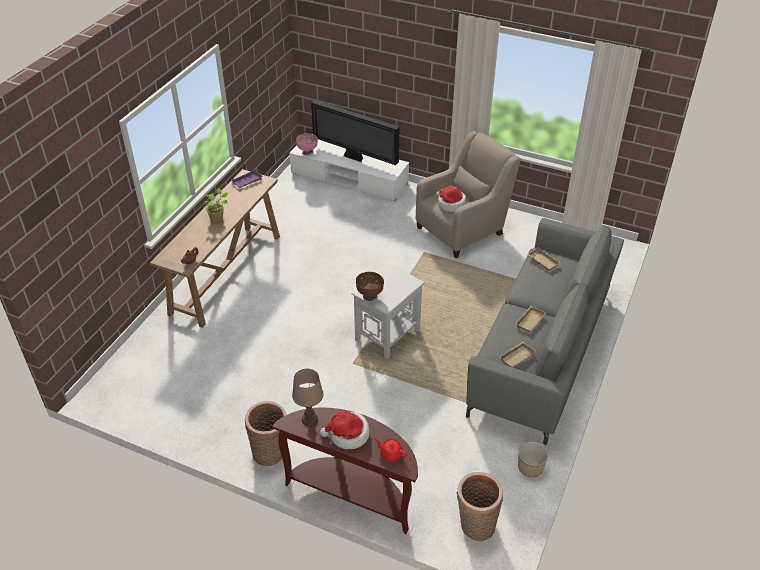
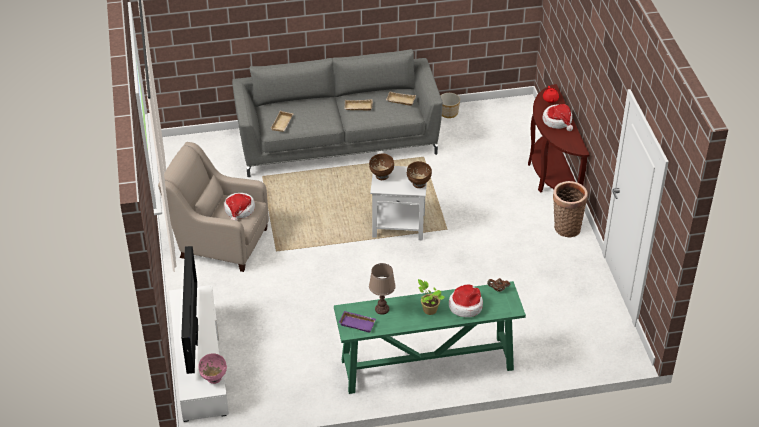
camera: 125 degrees left, 0 degrees up
brown console table [150,169,280,328] -> green console table [334,281,526,394]
brown table lamp [292,369,324,426] -> brown table lamp moved to [369,263,396,315]
basket [457,472,503,541] -> none
none -> brown bowl [369,154,394,180]
none -> hat [449,285,483,317]

